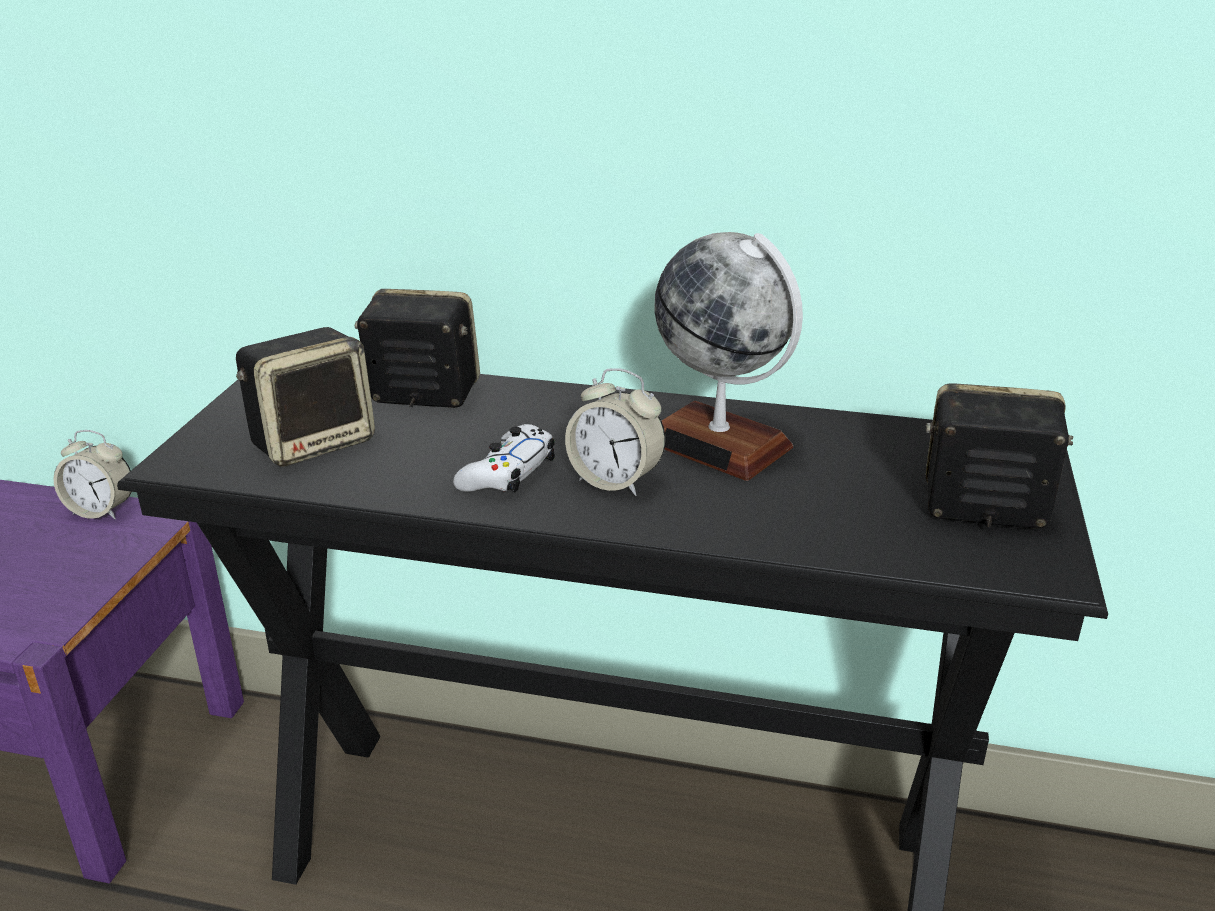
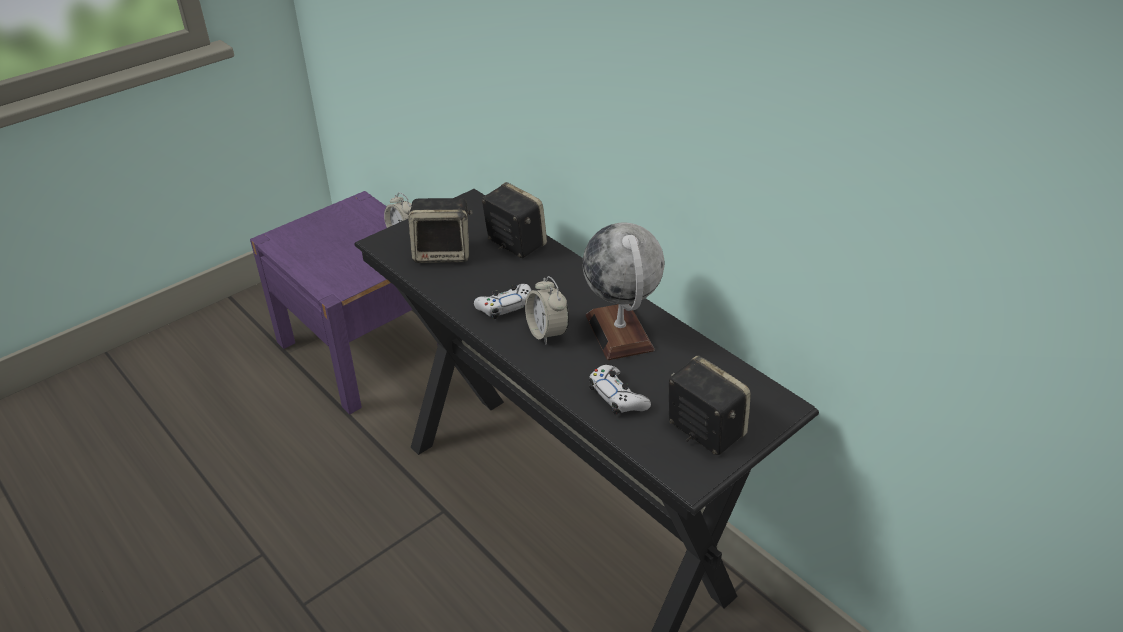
camera: 35 degrees right, 10 degrees up
none -> white game controller [589,365,651,415]

